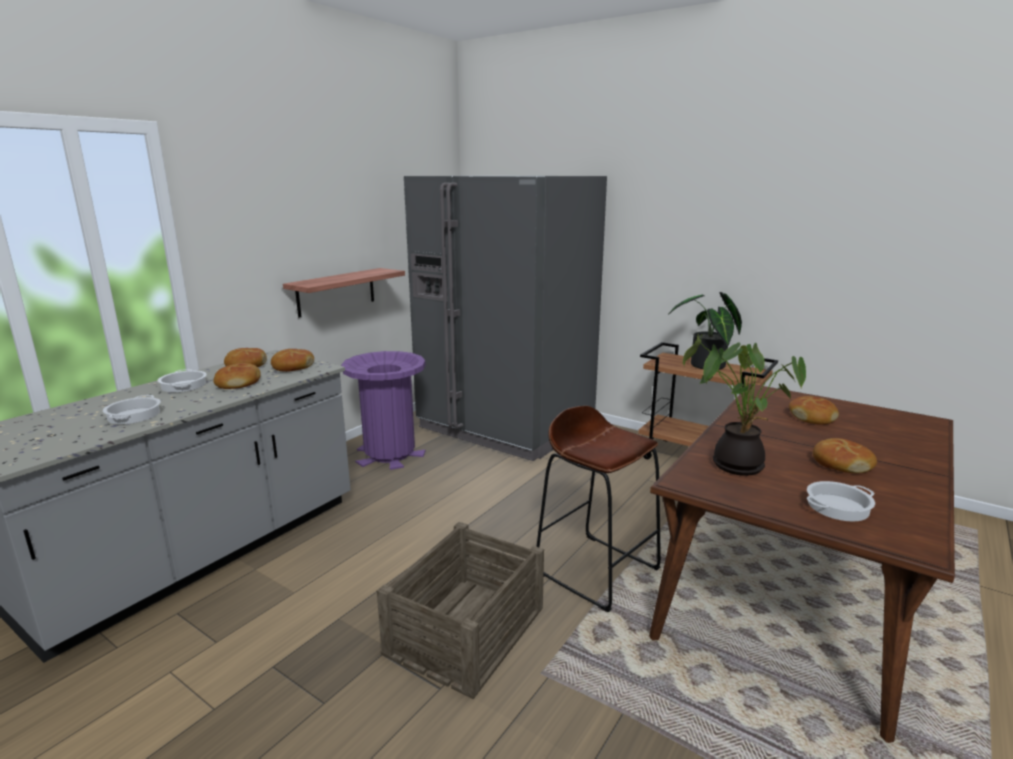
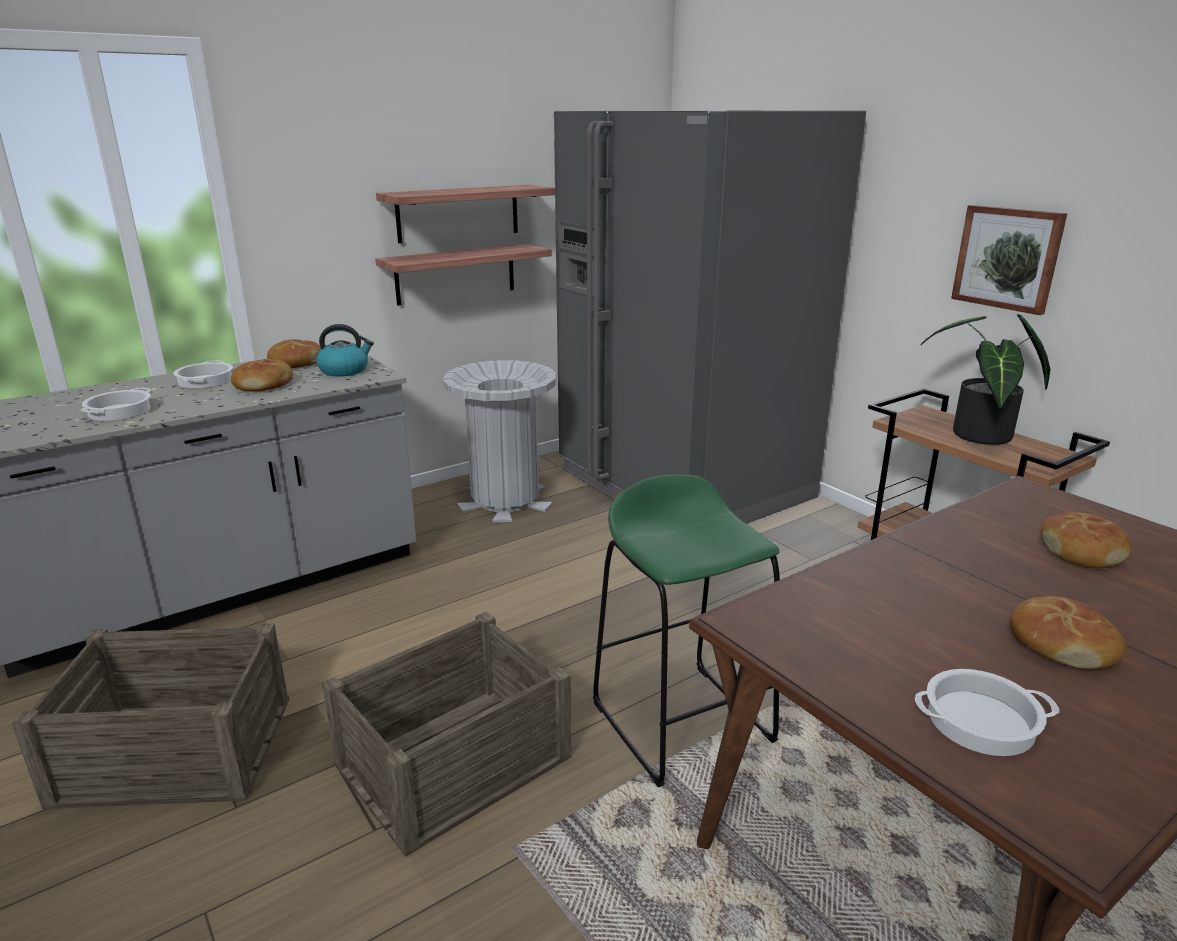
camera: 20 degrees right, 5 degrees up
bread [271,349,314,372] -> kettle [317,324,374,377]
purple trash can [341,351,426,470] -> grey trash can [443,360,556,522]
brown stool [536,406,661,612] -> green stool [593,475,780,787]
potted plant [683,334,806,476] -> none
none -> crate [12,623,289,809]
none -> shelf [376,185,555,243]
none -> picture [951,205,1067,315]

